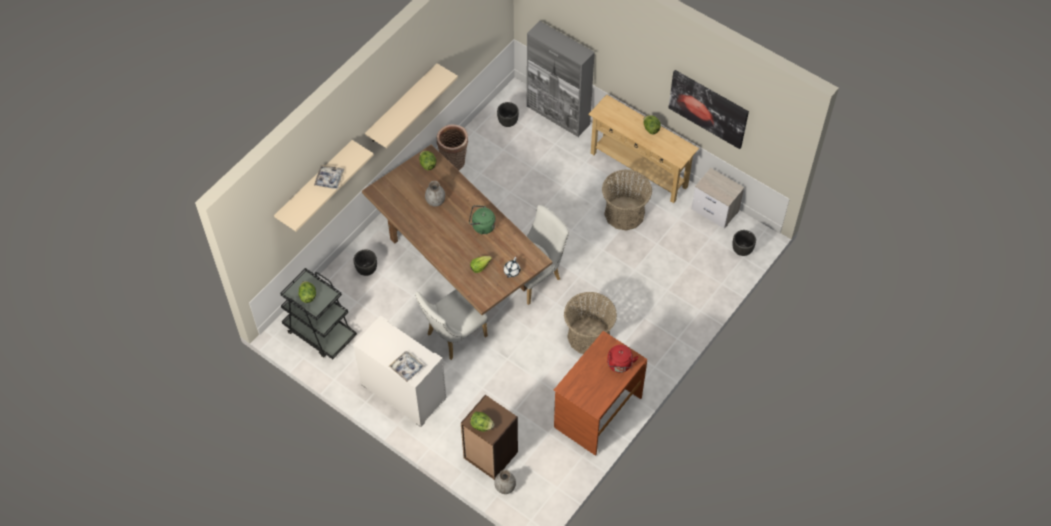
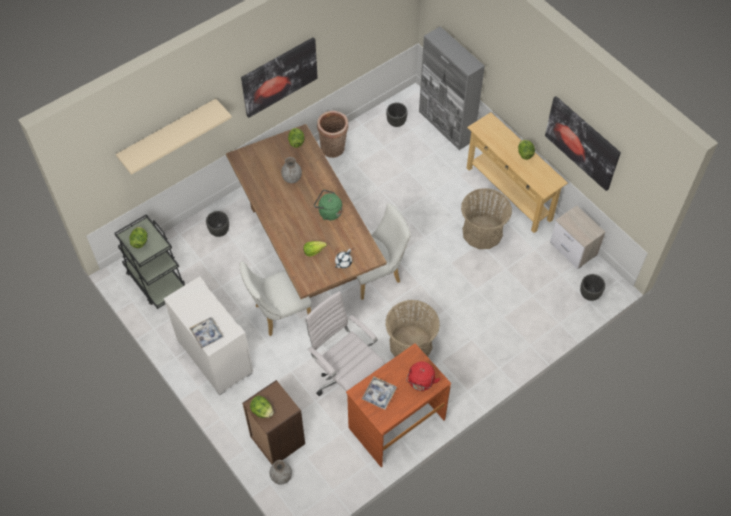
camera: 15 degrees right, 0 degrees up
tray [314,165,344,189] -> tray moved to [362,377,397,410]
beige shelf [365,63,458,148] -> picture [241,37,318,118]
none -> white office chair [305,291,385,396]

